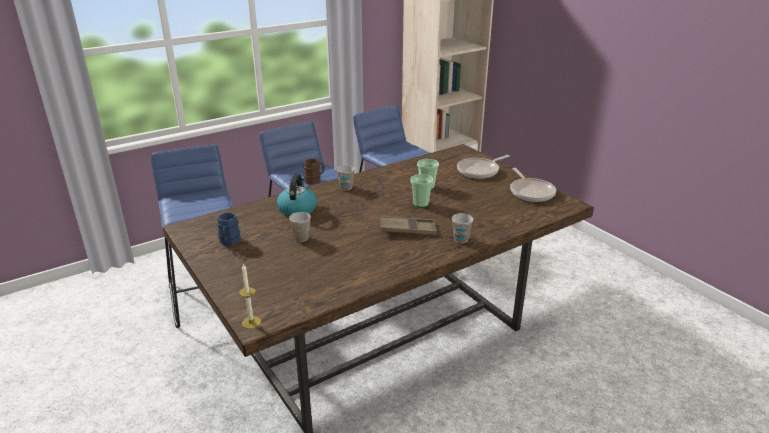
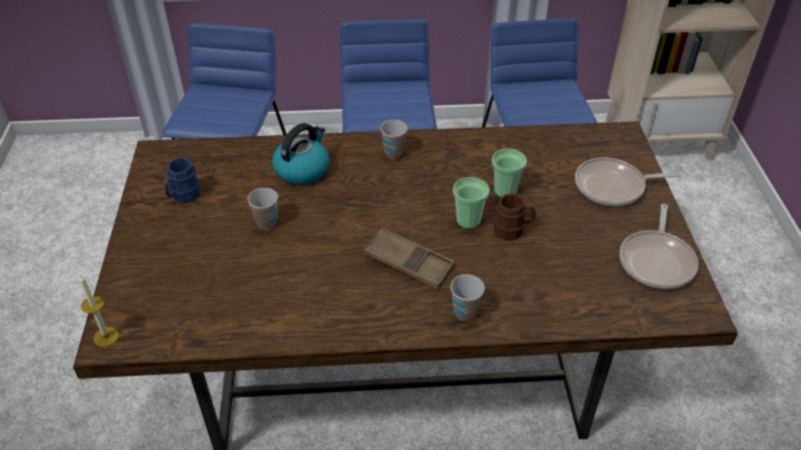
camera: 30 degrees right, 15 degrees up
brown mug [303,159,324,185] -> brown mug moved to [494,194,535,240]

